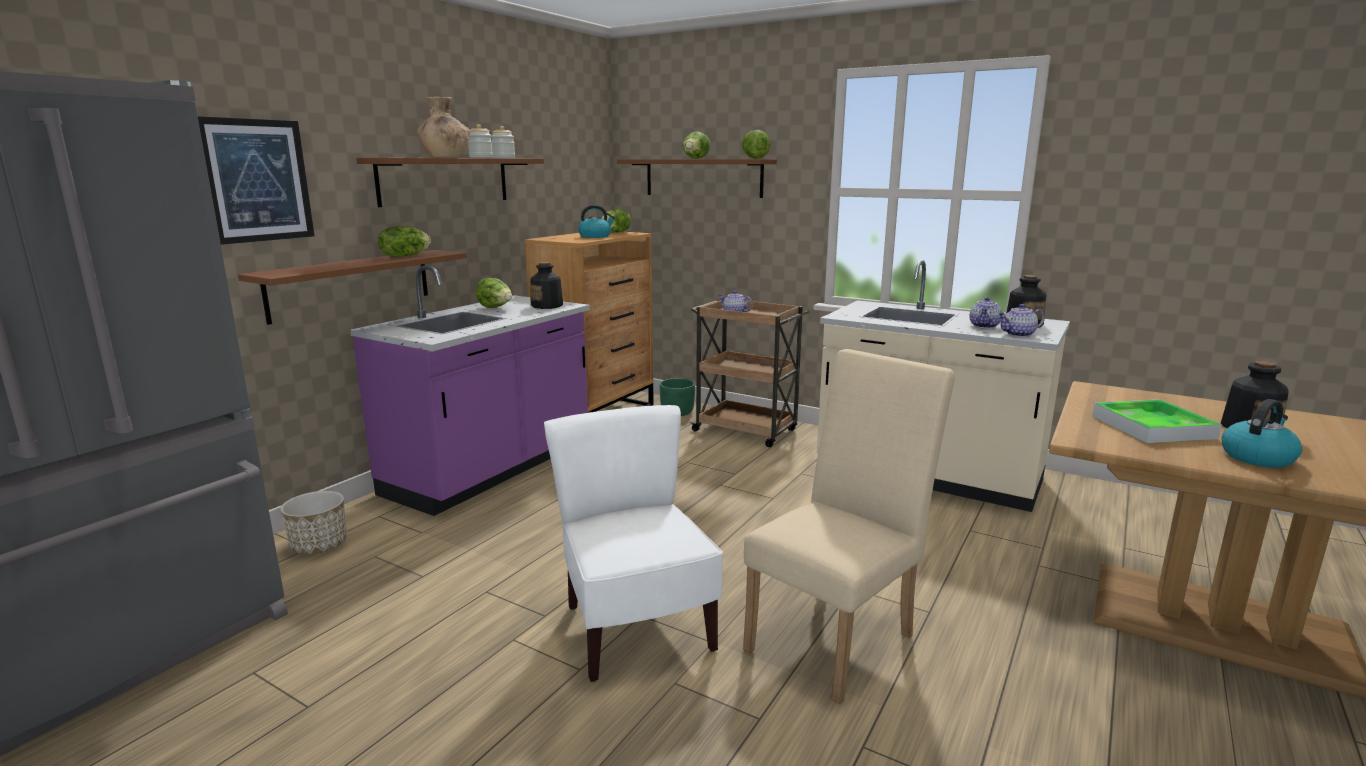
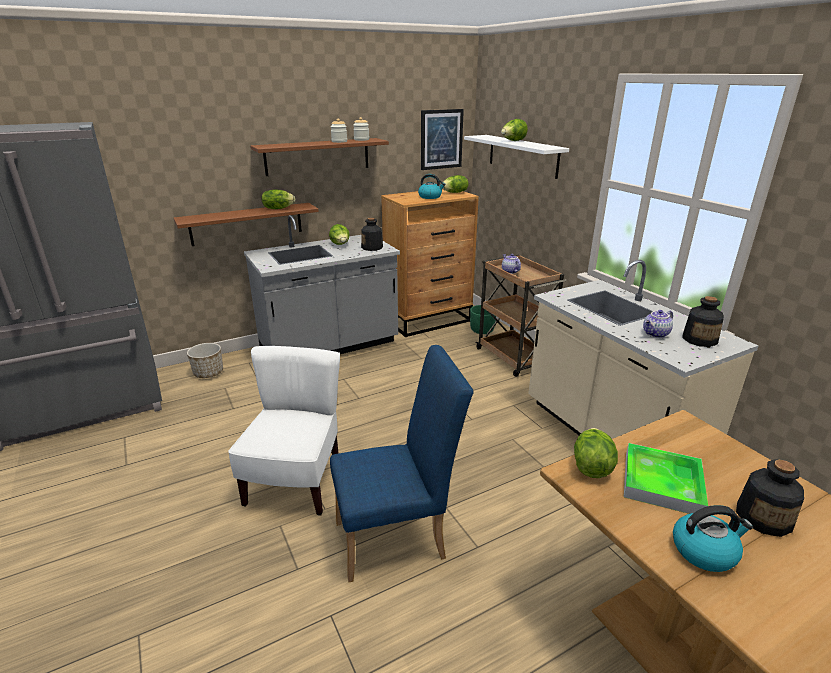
camera: 30 degrees right, 10 degrees up
picture [198,116,315,245] -> picture moved to [421,109,464,170]
purple counter [350,265,590,516] -> grey counter [244,215,400,354]
brown vase [417,97,470,158] -> none
brown shelf [617,159,777,198] -> white shelf [464,135,569,179]
lettuce [742,130,770,159] -> lettuce moved to [574,428,618,478]
beige chair [743,349,955,704] -> blue chair [330,345,474,582]
teapot [998,304,1045,337] -> none

